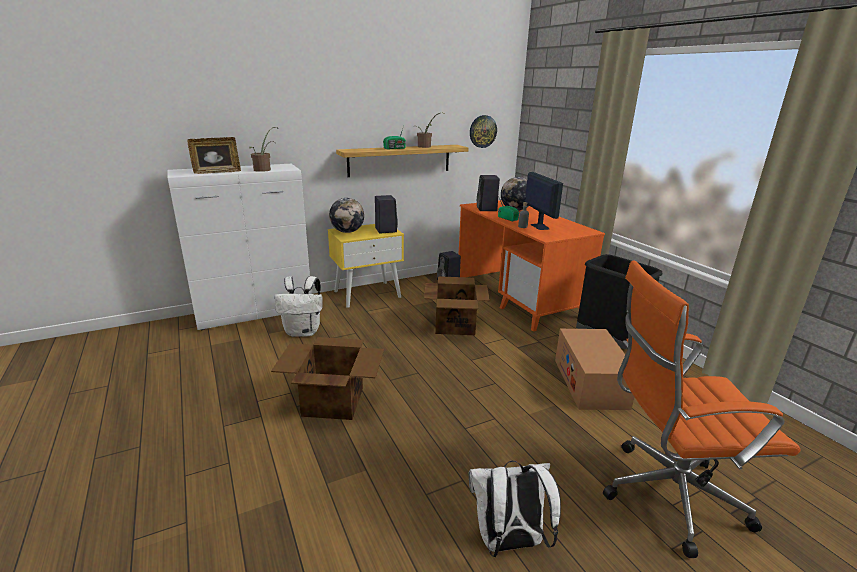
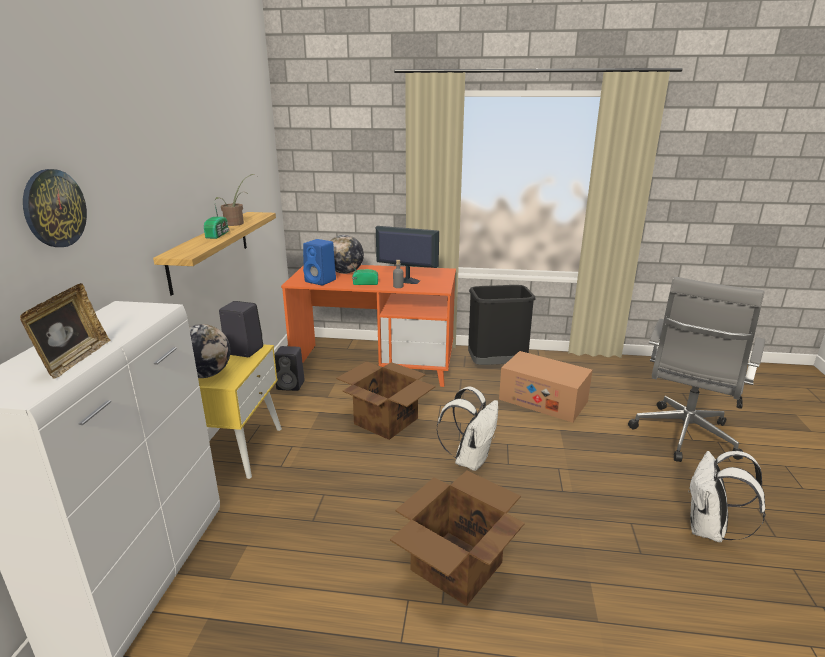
camera: 55 degrees left, 0 degrees up
potted plant [249,127,278,172] -> none
white backpack [274,276,323,337] -> white backpack moved to [436,387,498,471]
wall clock [470,115,497,148] -> wall clock moved to [23,169,87,247]
black speaker [477,175,500,211] -> blue speaker [303,239,336,285]
orange office chair [603,261,801,558] -> grey office chair [628,277,765,462]

